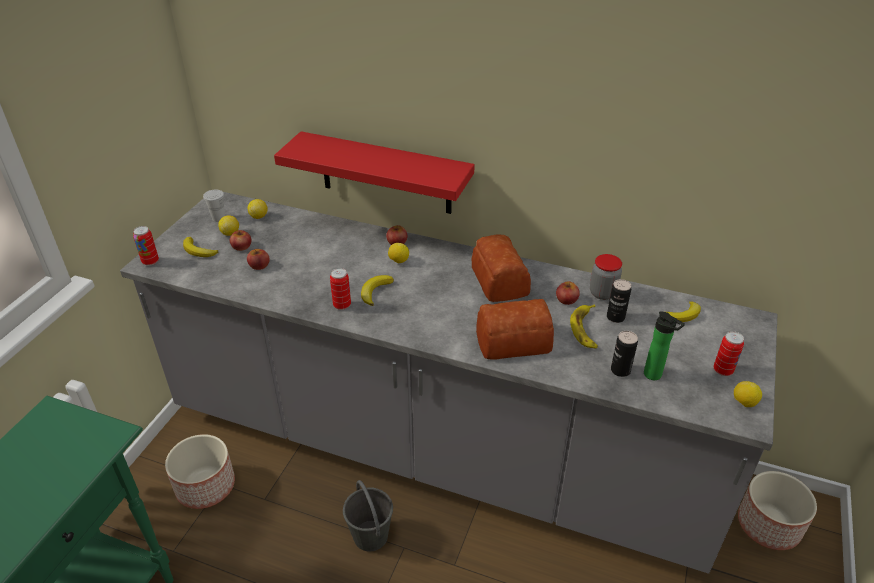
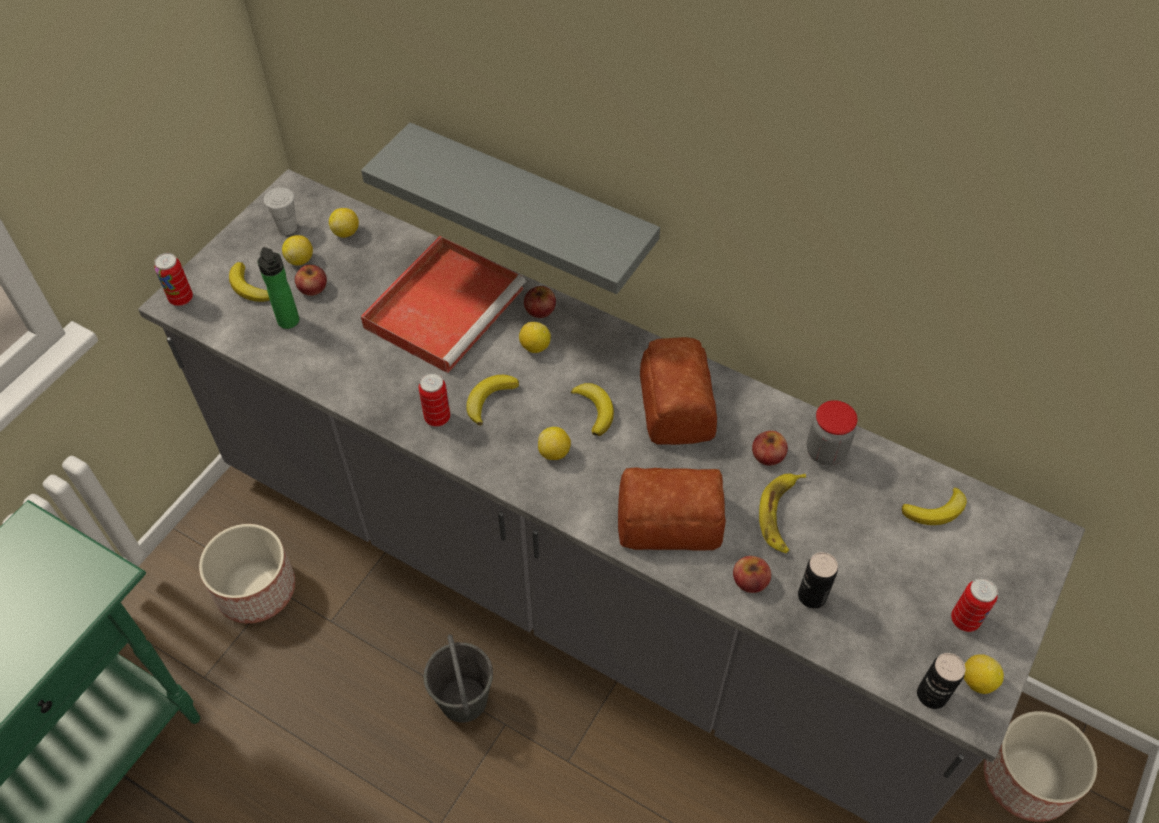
camera: 10 degrees right, 15 degrees up
apple [247,249,270,270] -> apple moved to [733,556,771,593]
red shelf [274,131,475,214] -> grey shelf [361,122,660,294]
can [607,279,631,323] -> can moved to [917,653,965,709]
bottle [644,311,685,380] -> bottle moved to [258,247,299,329]
none -> red tray [361,236,526,373]
none -> lemon [538,427,571,460]
none -> banana [571,383,614,436]

